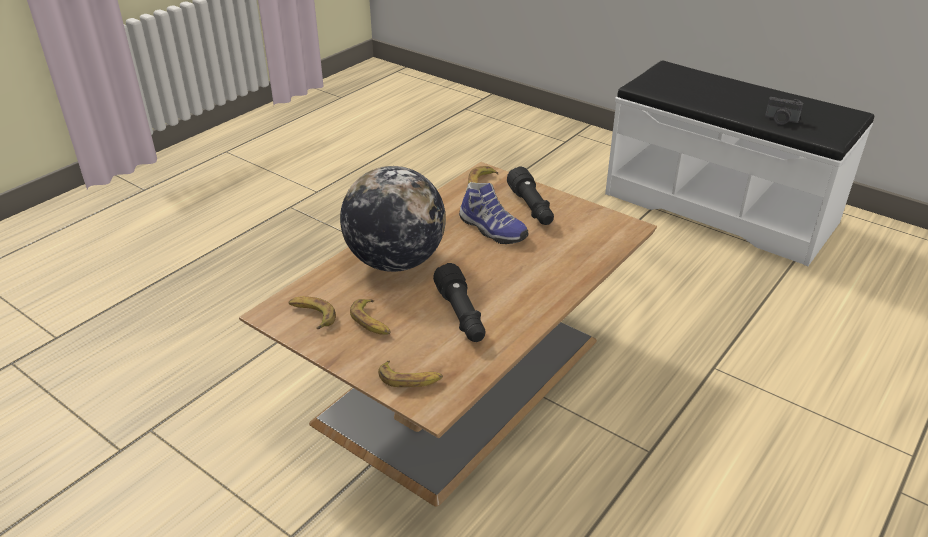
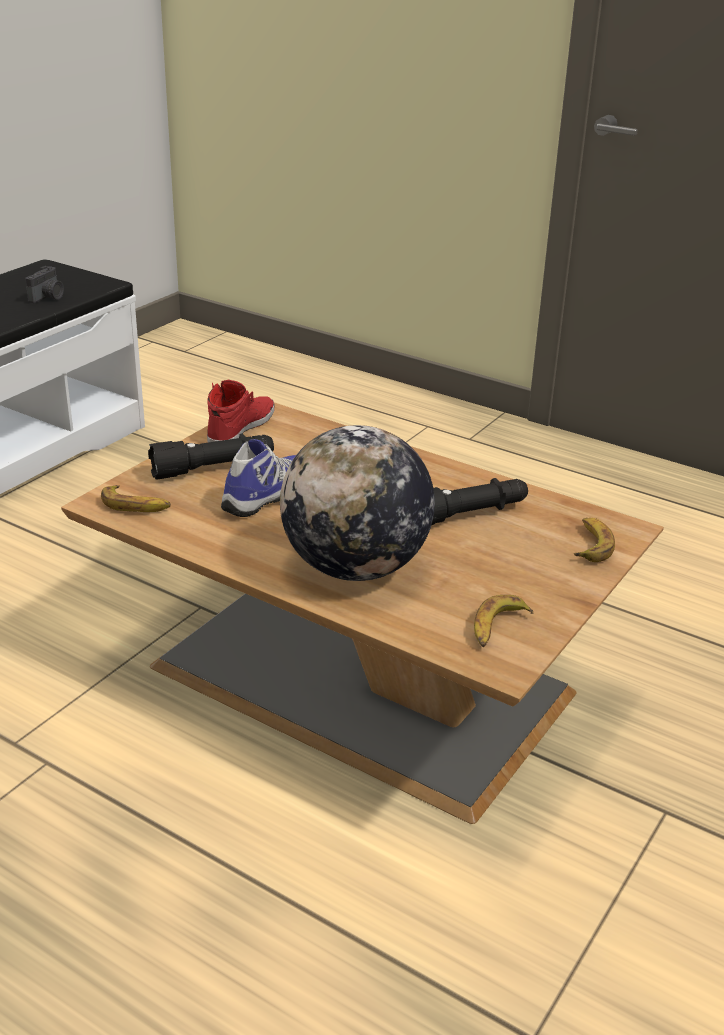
camera: 95 degrees left, 5 degrees down
banana [350,299,391,335] -> none
none -> red shoe [207,380,275,443]

